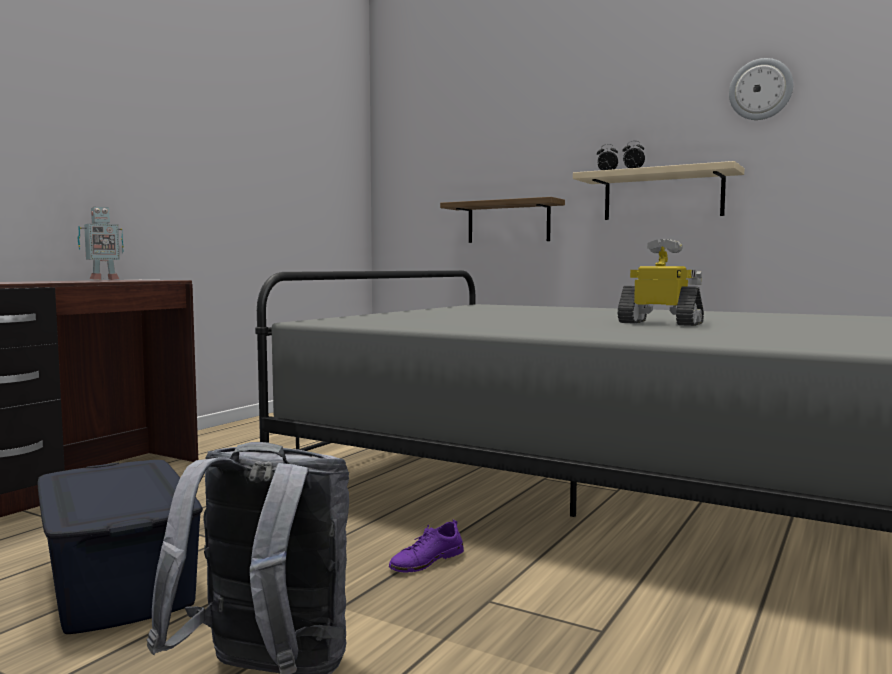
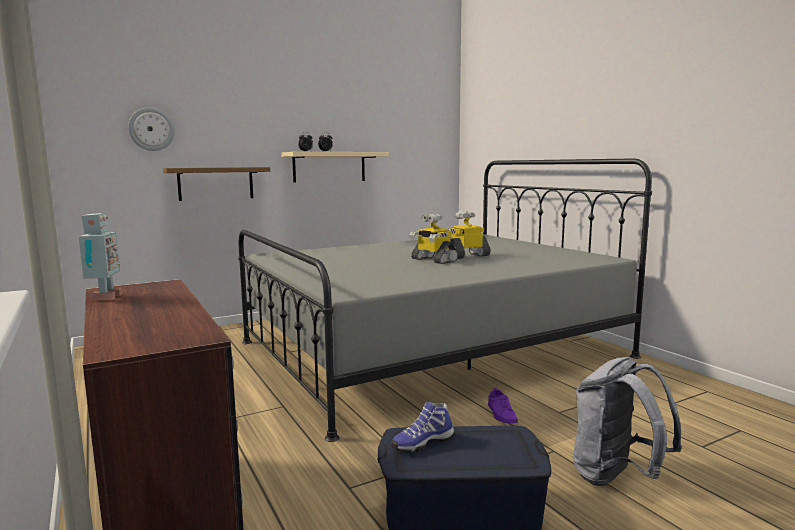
camera: 60 degrees left, 5 degrees up
wall clock [729,58,793,120] -> wall clock moved to [128,107,175,151]
none -> shoe [391,402,455,454]
none -> toy robot [409,214,458,264]

